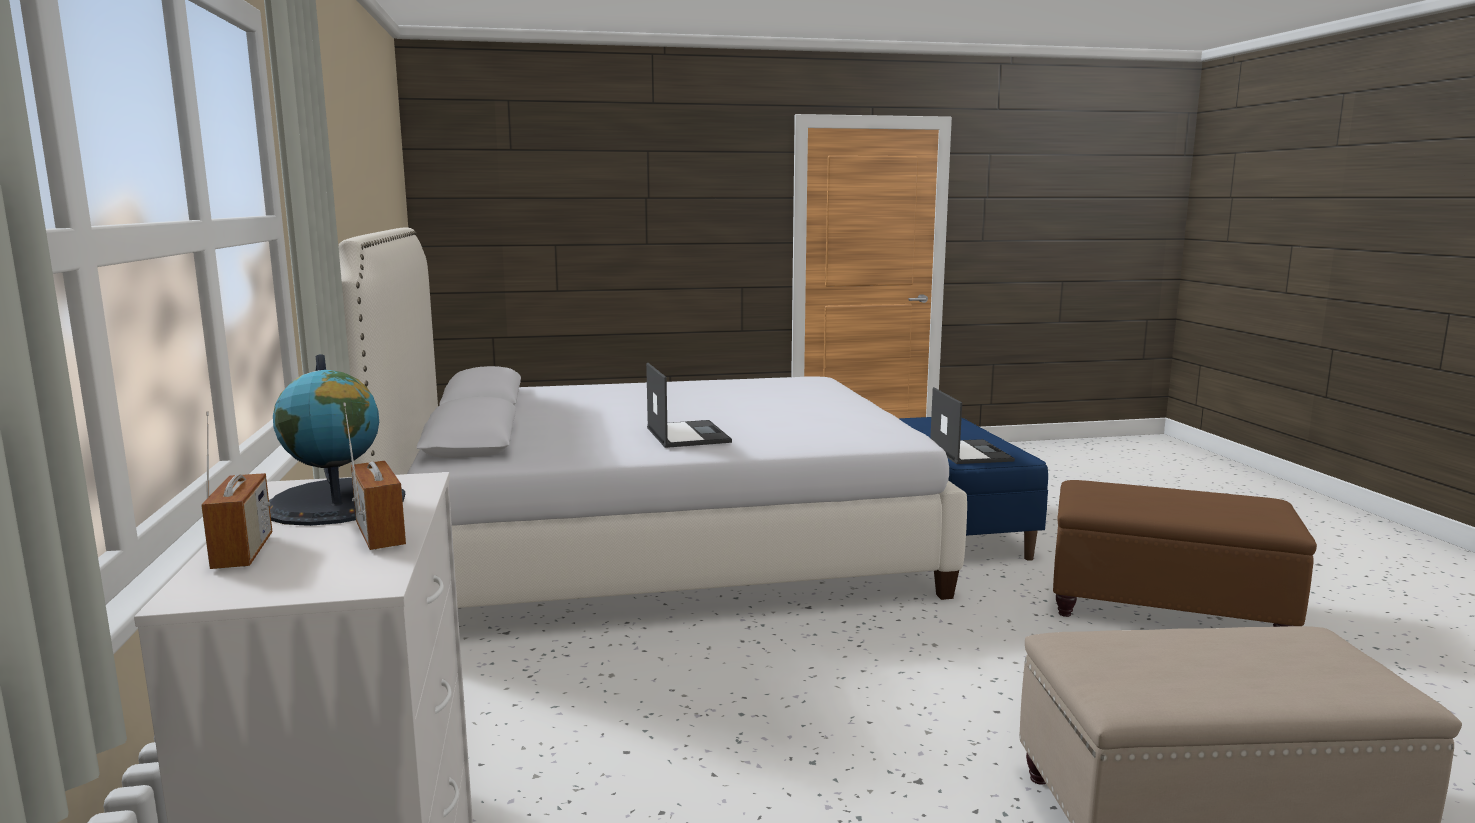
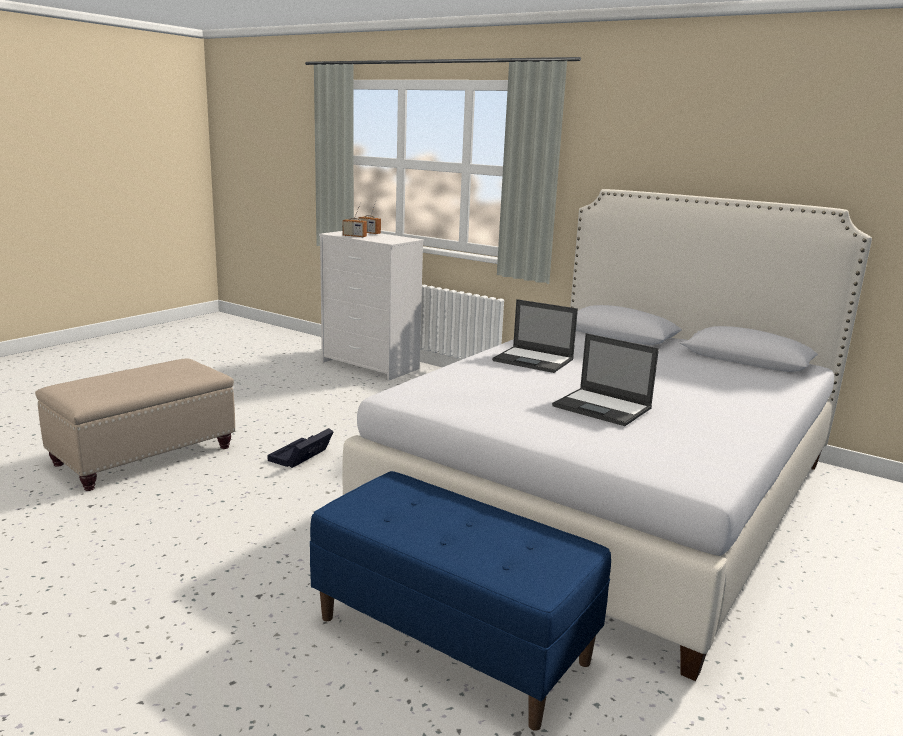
camera: 135 degrees right, 5 degrees up
globe [269,354,405,526] -> none
laptop [930,387,1015,464] -> laptop moved to [552,333,659,426]
brown ottoman [1053,480,1317,627] -> none
none -> black storage box [267,428,333,468]

